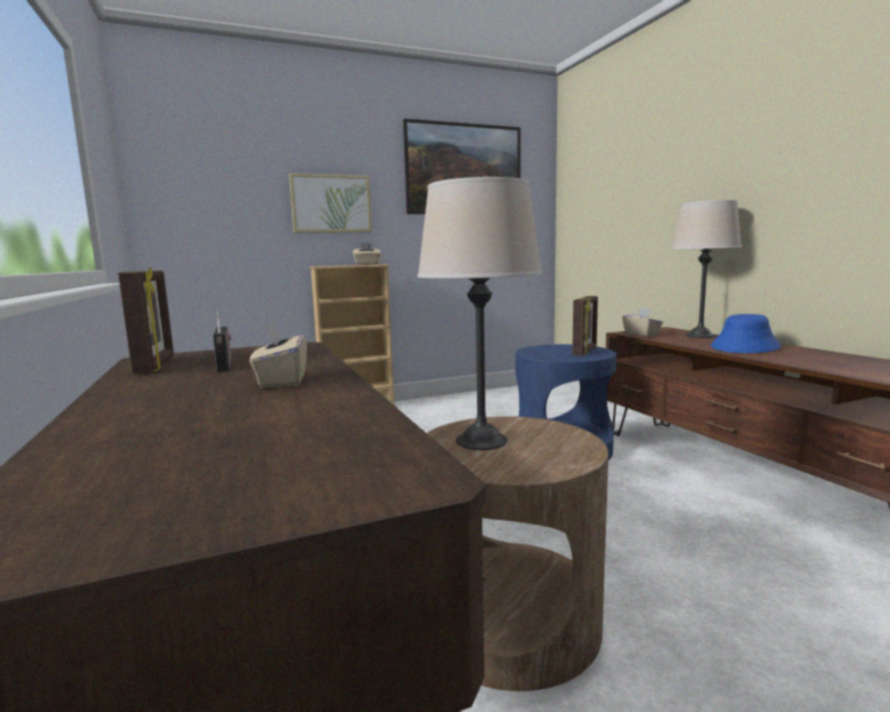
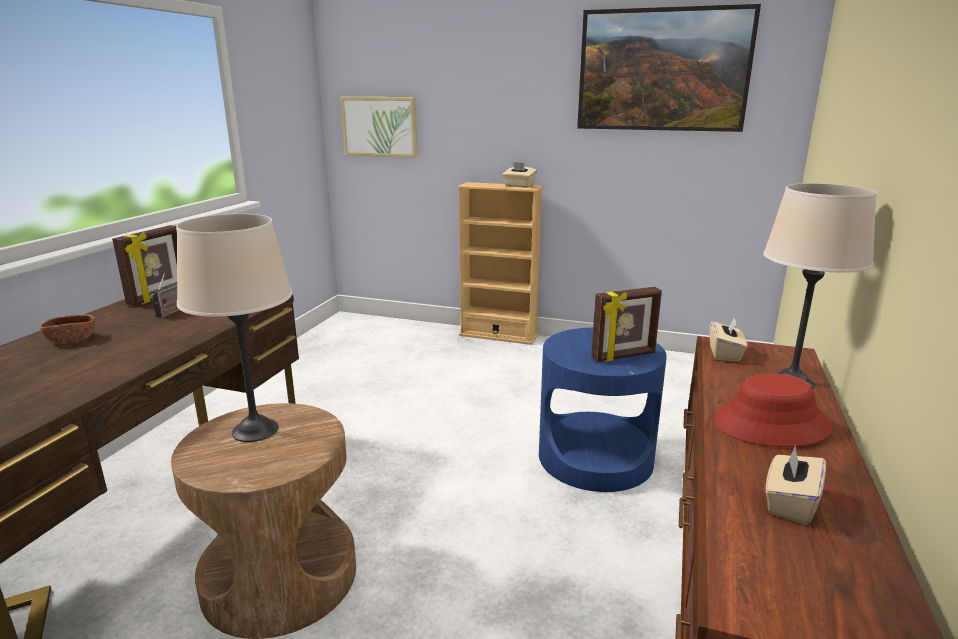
camera: 40 degrees right, 10 degrees up
beige tissue box [250,322,307,388] -> beige tissue box moved to [766,446,826,525]
picture [289,173,372,233] -> picture moved to [341,97,418,158]
blue hat [711,314,781,353] -> red hat [714,374,833,447]
none -> brown bowl [40,314,95,344]

